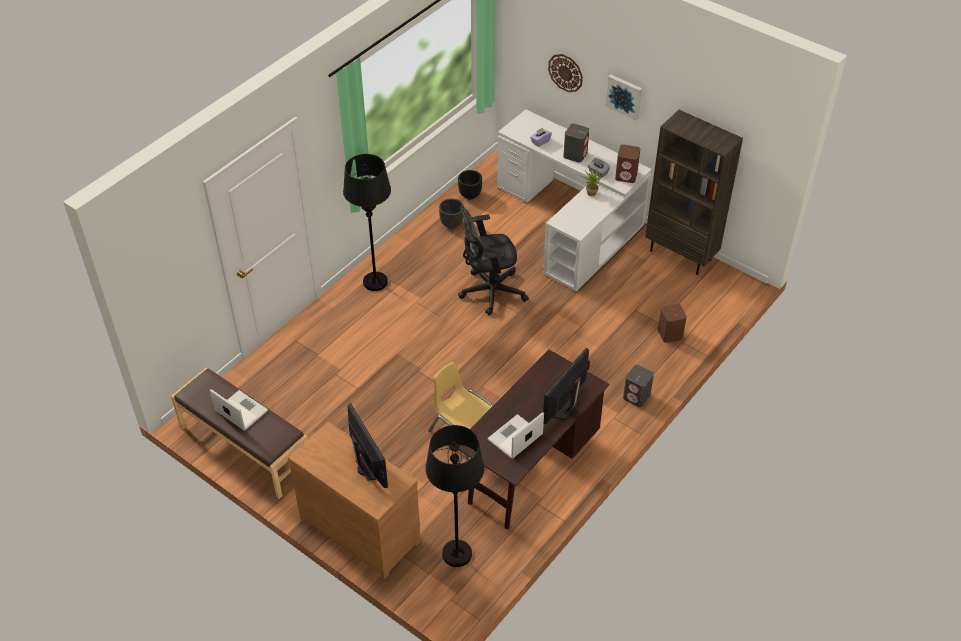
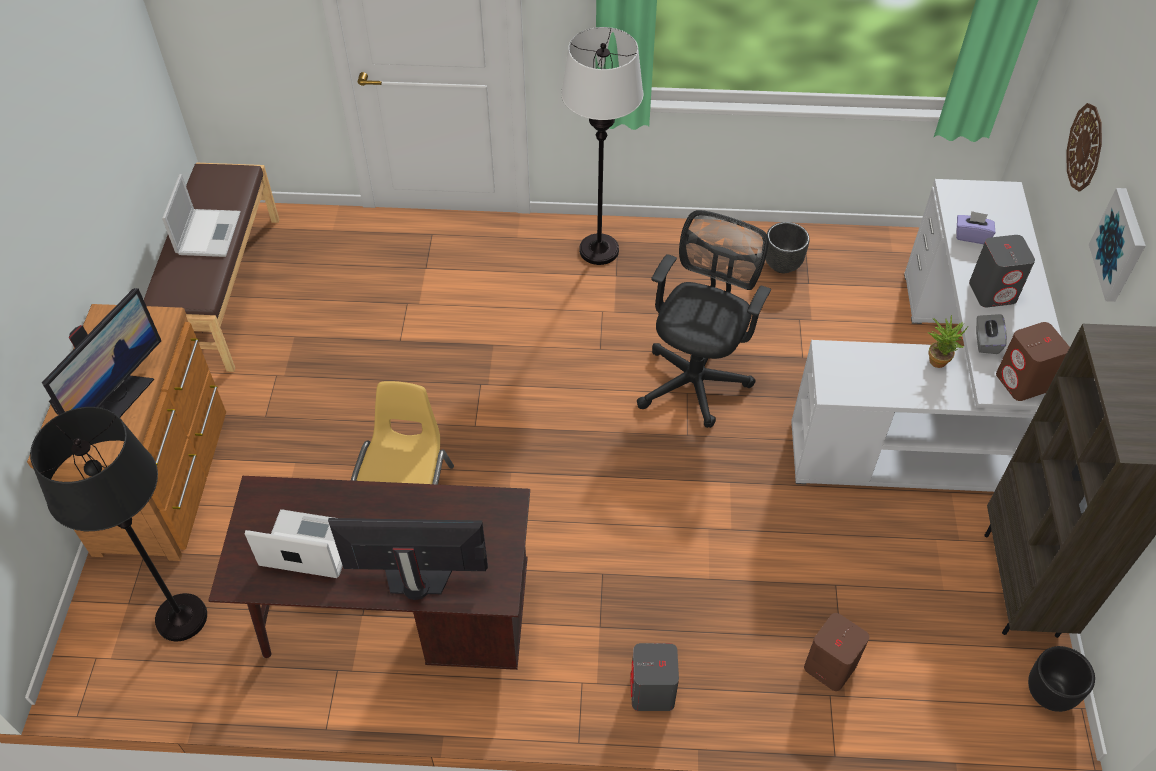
camera: 55 degrees right, 5 degrees up
black floor lamp [343,154,391,291] -> white floor lamp [561,27,643,265]
black planter [458,170,482,200] -> black planter moved to [1028,646,1095,712]
black office chair [458,206,529,315] -> black office chair turned 75 degrees clockwise [637,210,771,428]

